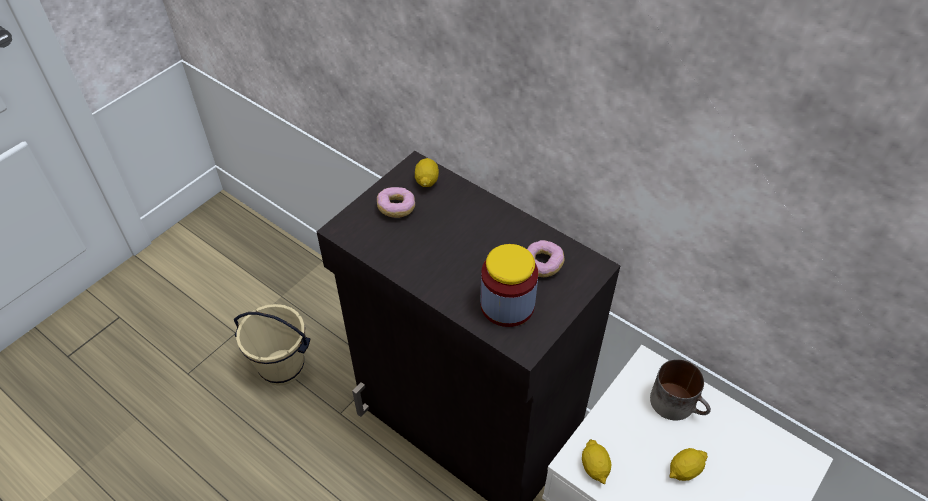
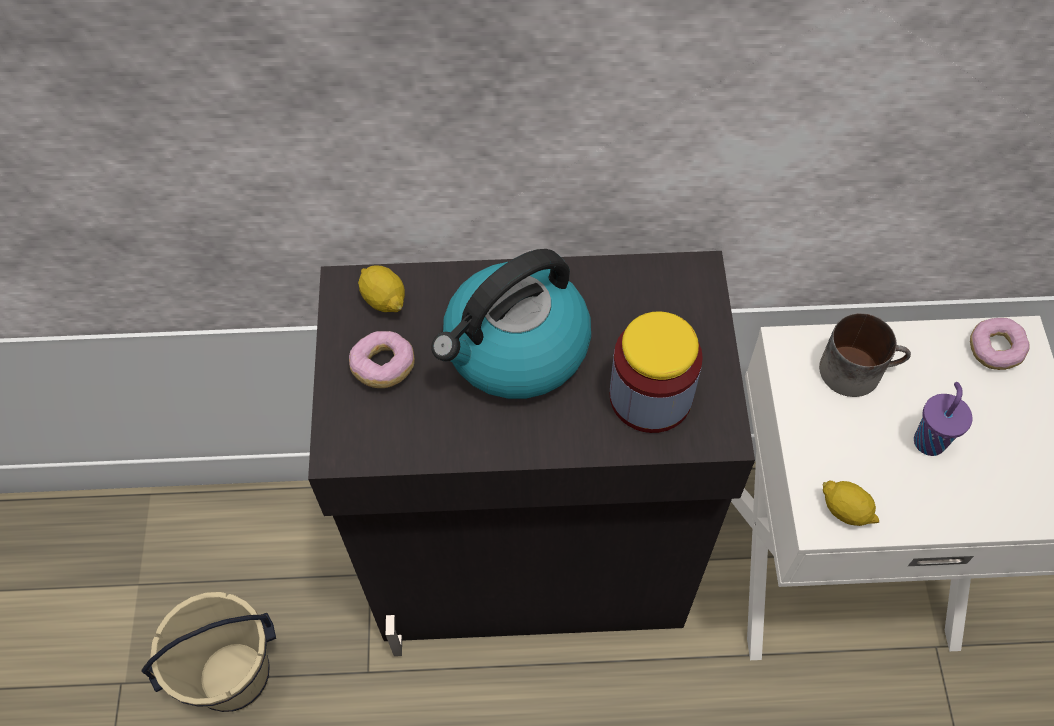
camera: 40 degrees left, 10 degrees up
donut [527,240,565,277] -> donut moved to [970,318,1030,370]
lemon [669,448,708,481] -> purple cup [914,382,972,456]
none -> kettle [431,249,591,399]

